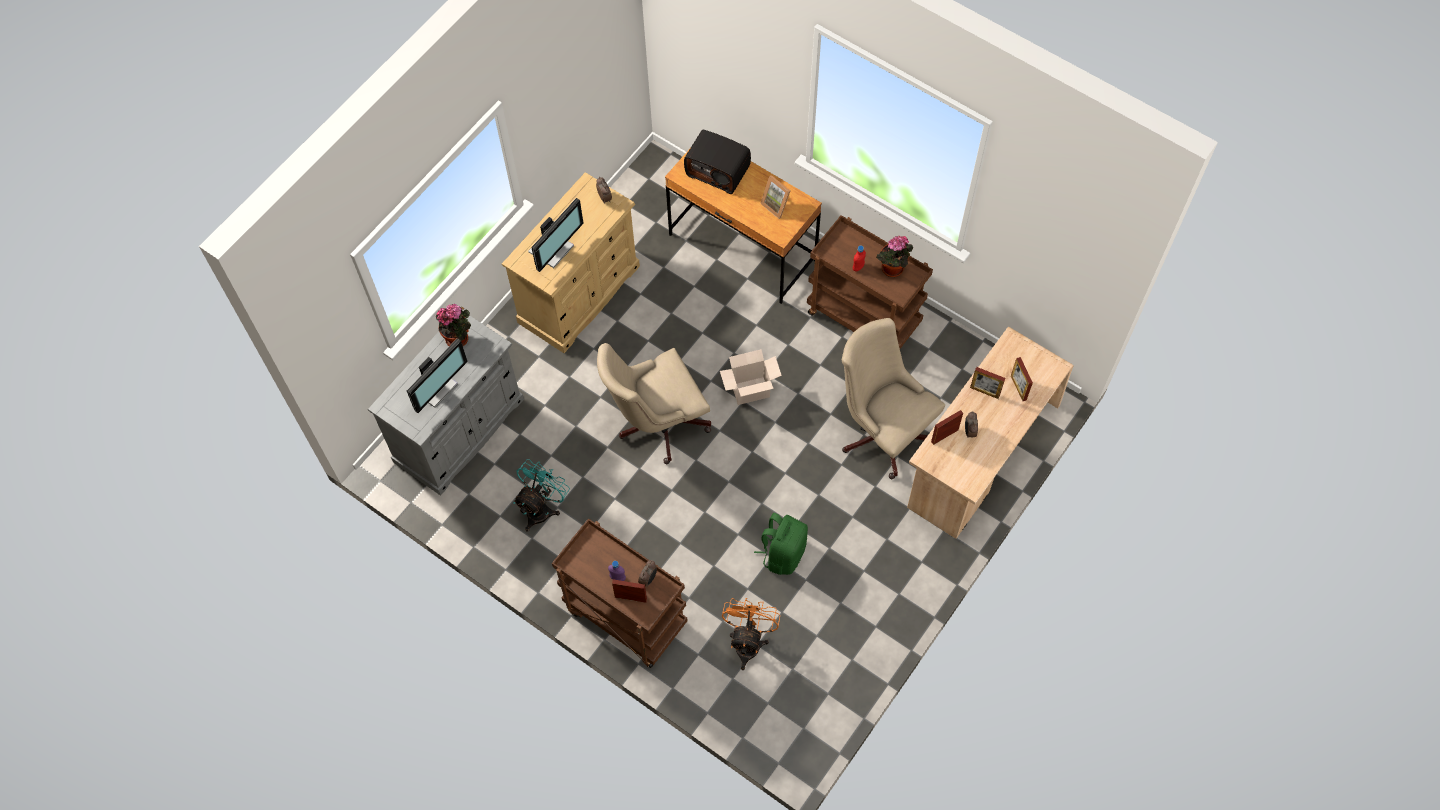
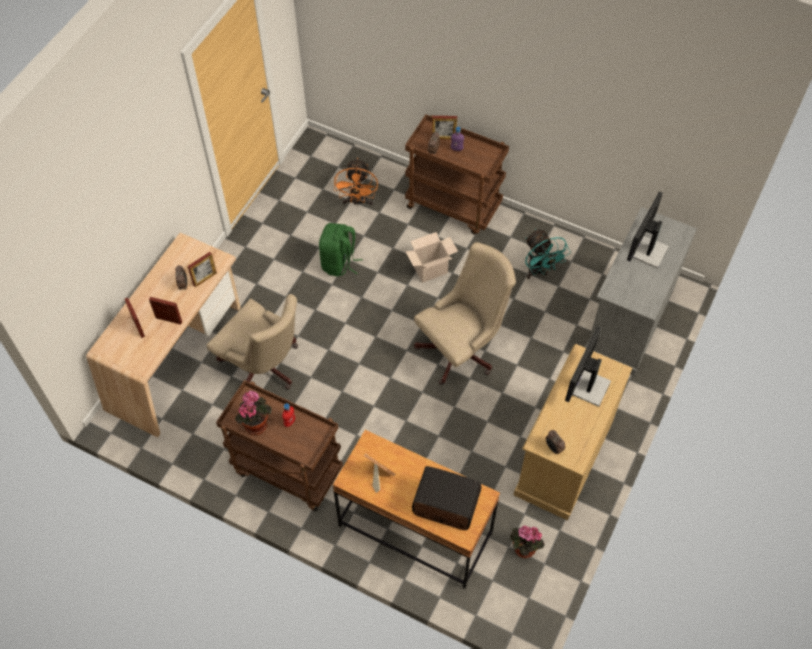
camera: 170 degrees right, 5 degrees down
potted plant [436,304,471,346] -> potted plant moved to [510,526,545,558]
turquoise fan [513,459,570,532] -> turquoise fan turned 45 degrees counterclockwise [525,229,571,279]
cardboard box [720,349,782,405] -> cardboard box moved to [405,232,458,283]

